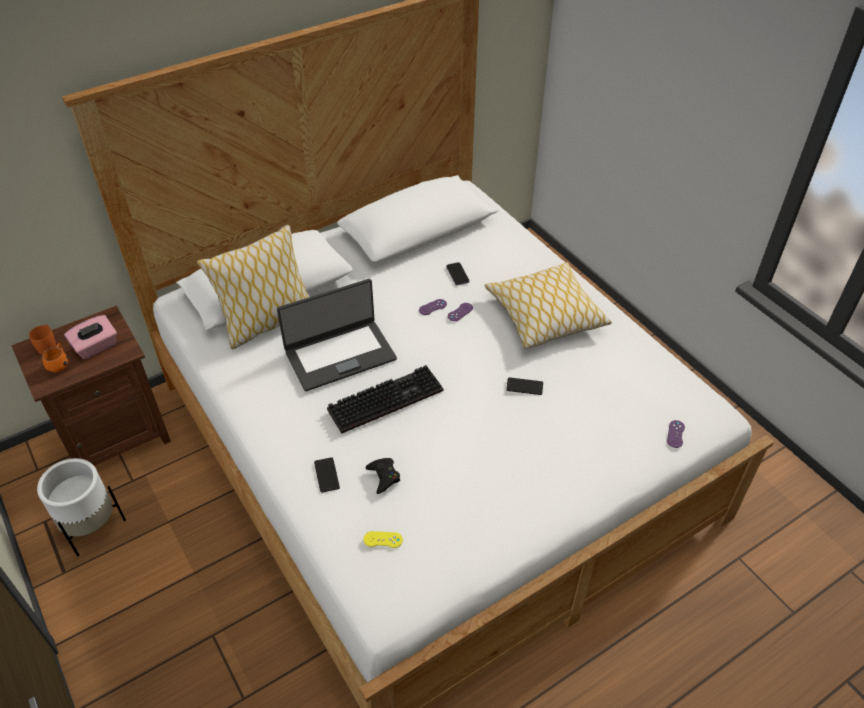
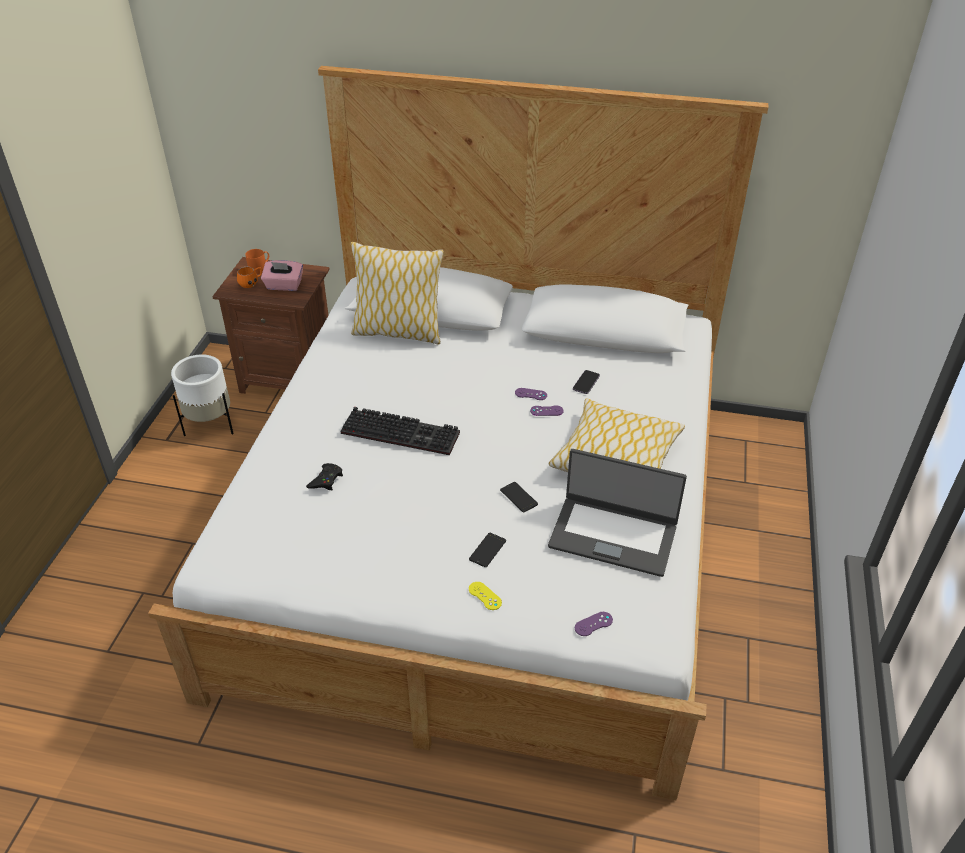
camera: 45 degrees right, 5 degrees down
laptop [277,279,397,391] -> laptop moved to [548,449,687,577]
phone [314,457,340,493] -> phone moved to [469,533,506,567]
yellow game controller [364,531,403,548] -> yellow game controller moved to [469,582,502,610]

